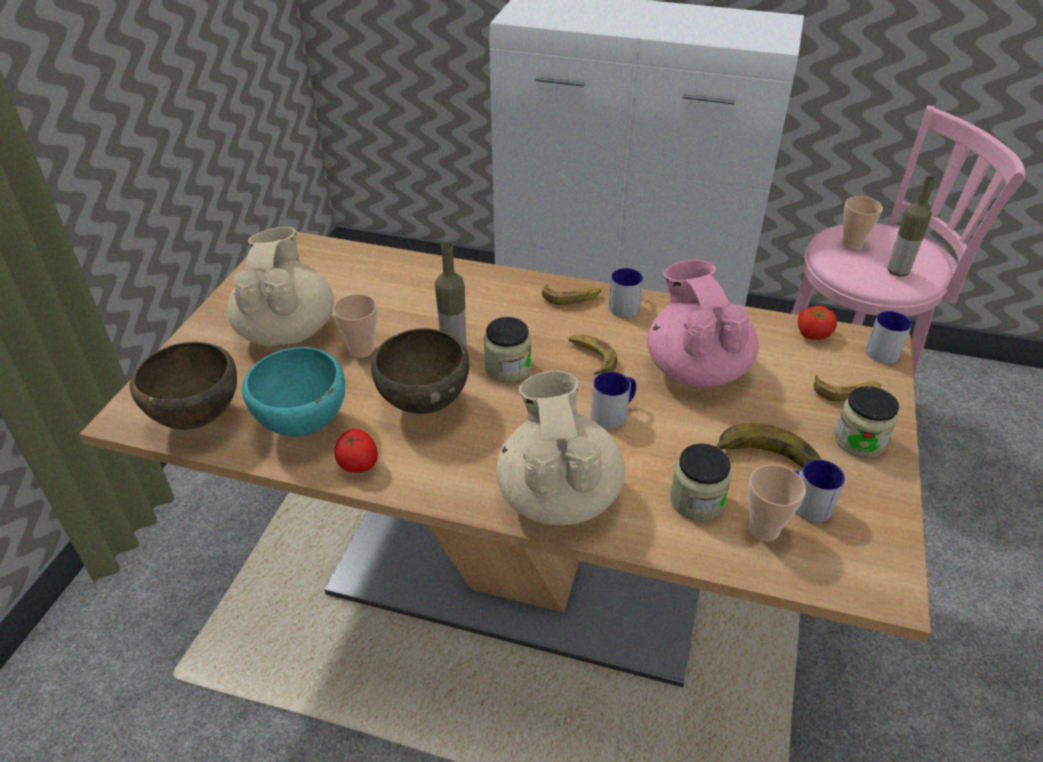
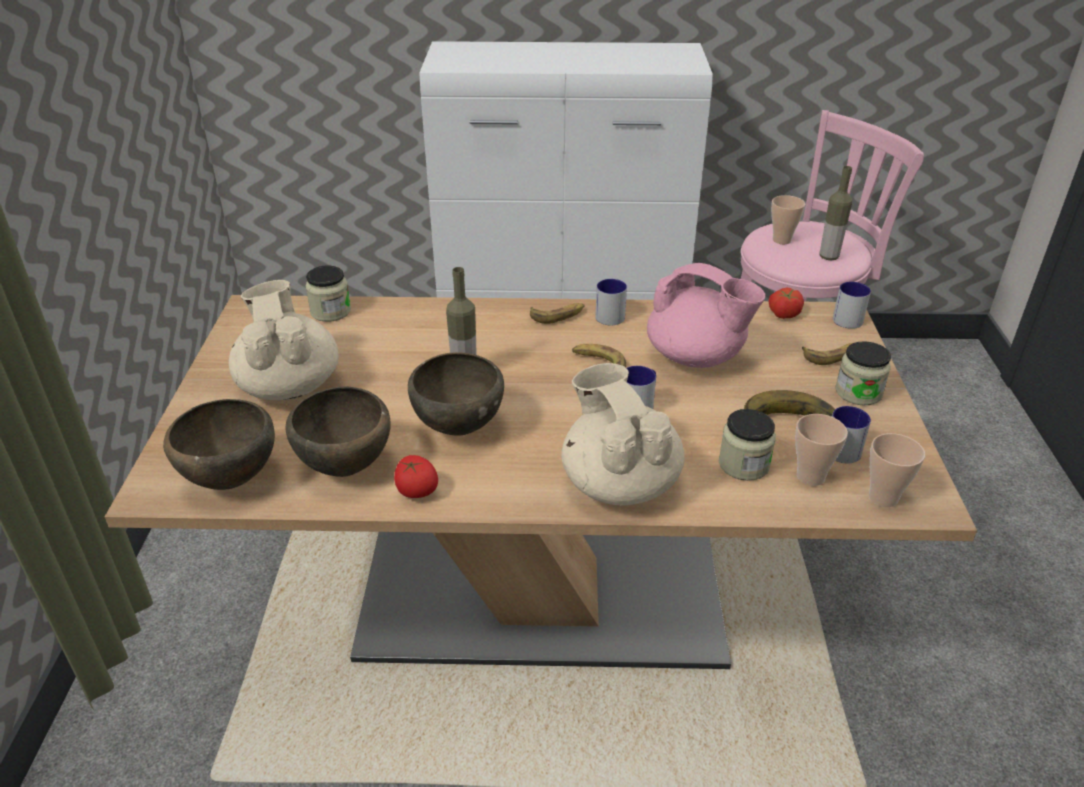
camera: 15 degrees left, 5 degrees down
turquoise bowl [242,347,345,437] -> brown bowl [286,386,391,477]
cup [333,294,377,358] -> cup moved to [869,433,925,507]
jar [484,317,531,382] -> jar moved to [305,266,351,322]
pink teapot [647,260,758,387] -> pink teapot turned 150 degrees clockwise [647,263,765,368]

